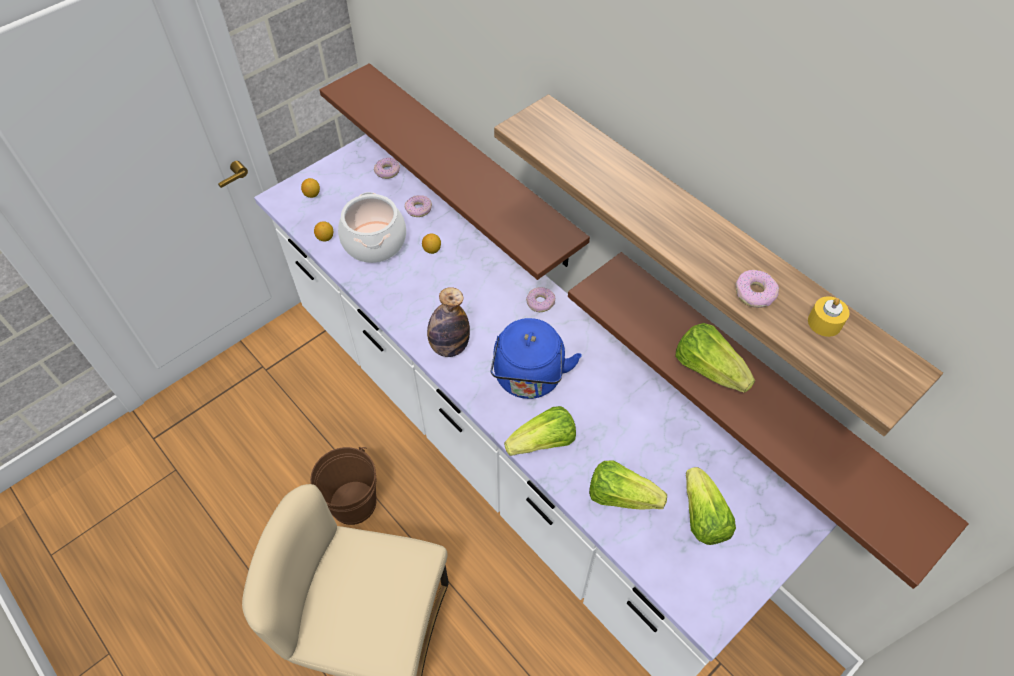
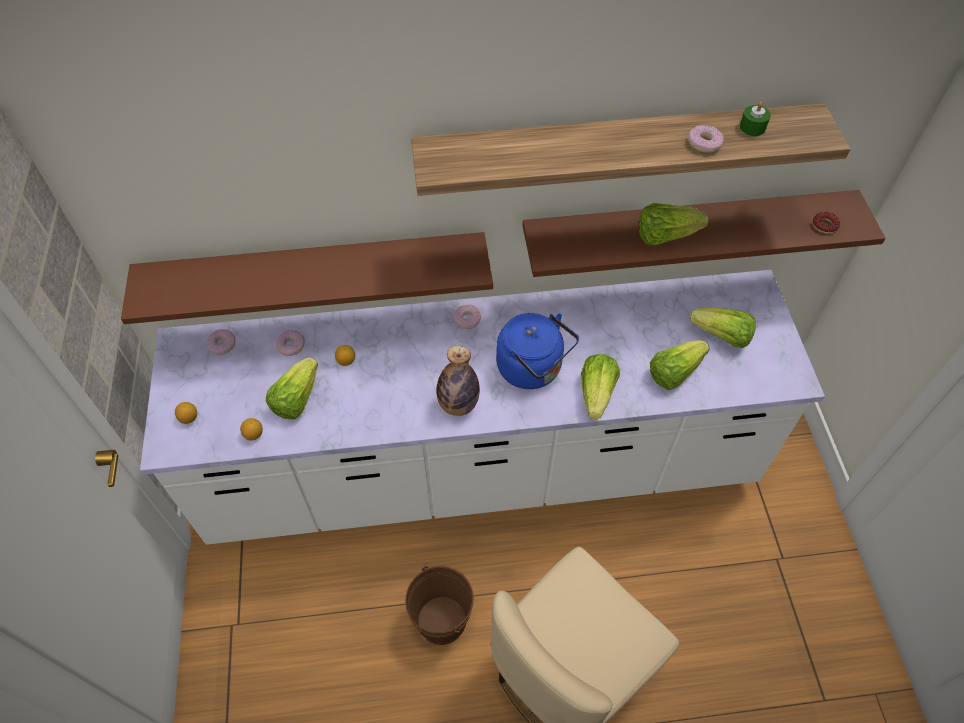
camera: 55 degrees left, 0 degrees up
cooking pot [338,192,406,263] -> lettuce [266,357,318,420]
yellow candle [808,296,849,337] -> green candle [740,102,771,136]
none -> donut [813,212,840,234]

